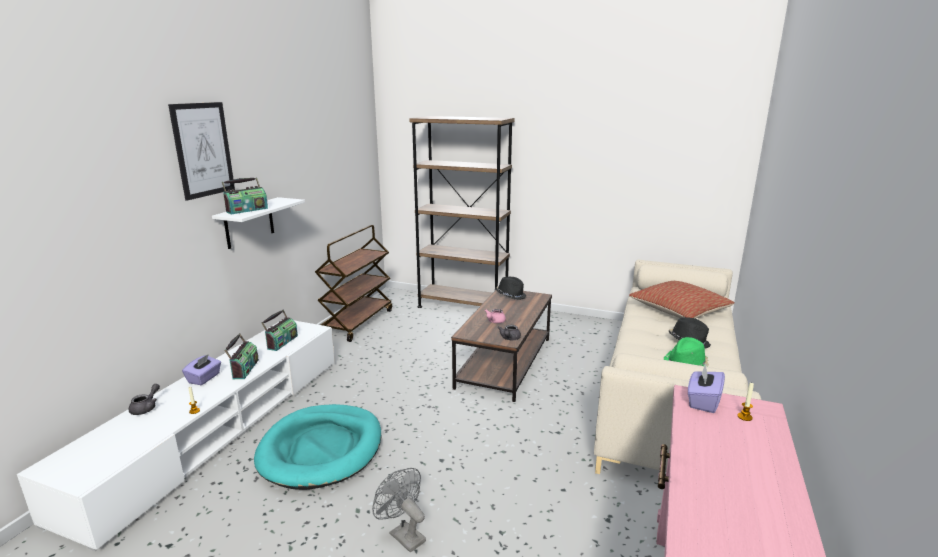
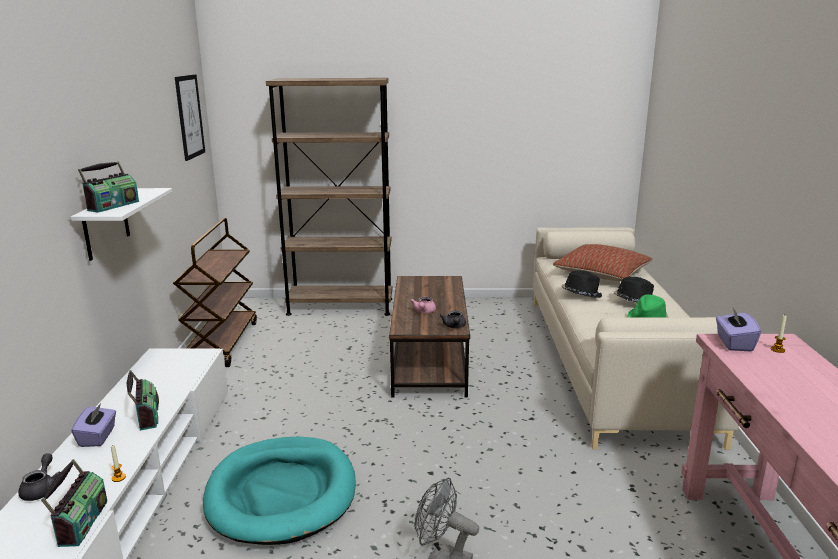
camera: 20 degrees left, 0 degrees up
picture [168,102,235,201] -> picture moved to [175,74,205,161]
radio [262,310,298,351] -> radio moved to [41,459,107,547]
black hat [495,277,526,300] -> black hat moved to [561,270,602,298]

